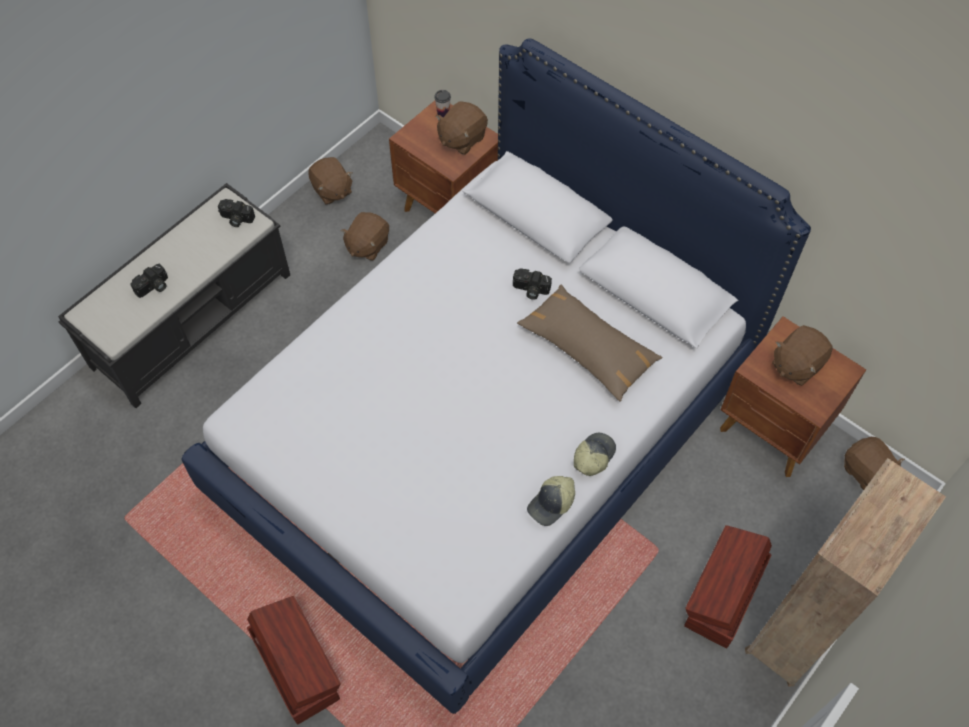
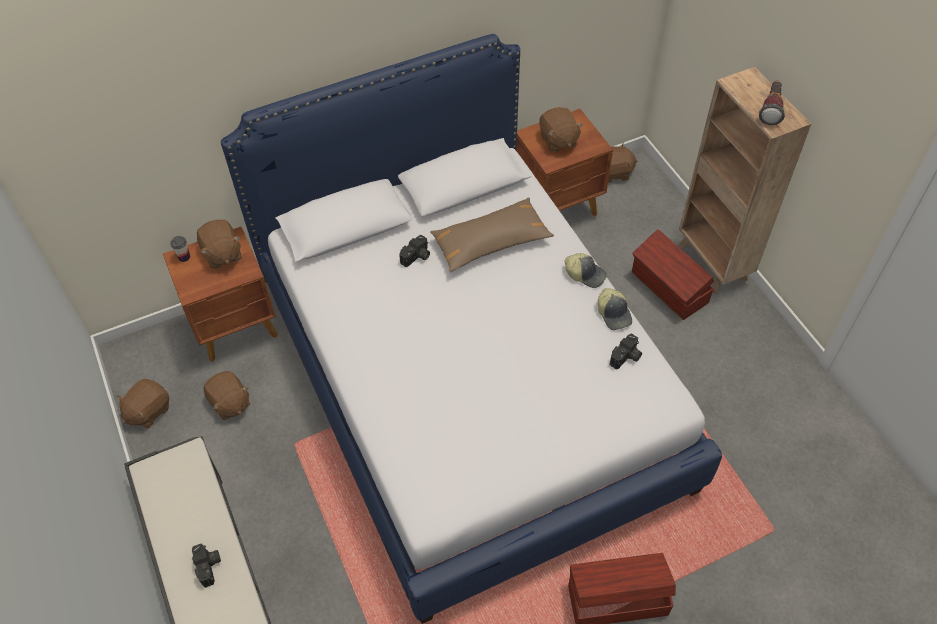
camera: 65 degrees left, 5 degrees down
camera [218,199,255,227] -> camera moved to [610,333,642,369]
brown plush toy [308,157,353,205] -> brown plush toy turned 135 degrees clockwise [116,379,169,429]
cap [574,433,616,476] -> cap turned 150 degrees clockwise [565,253,607,288]
none -> flashlight [759,80,785,125]

